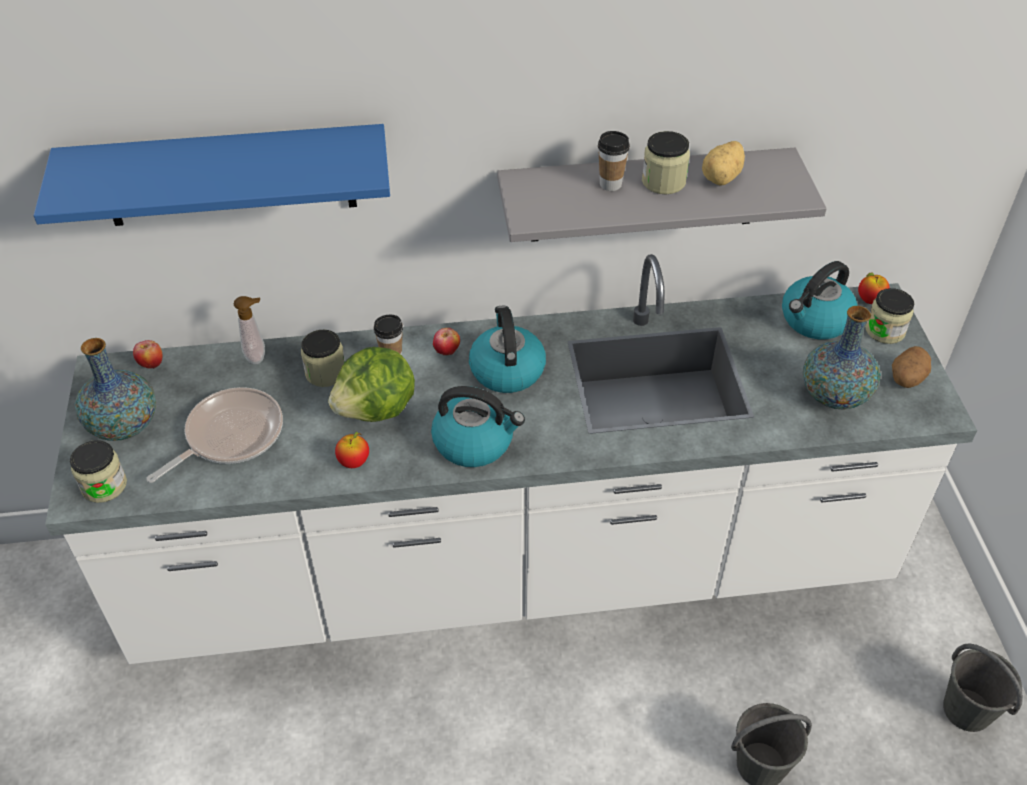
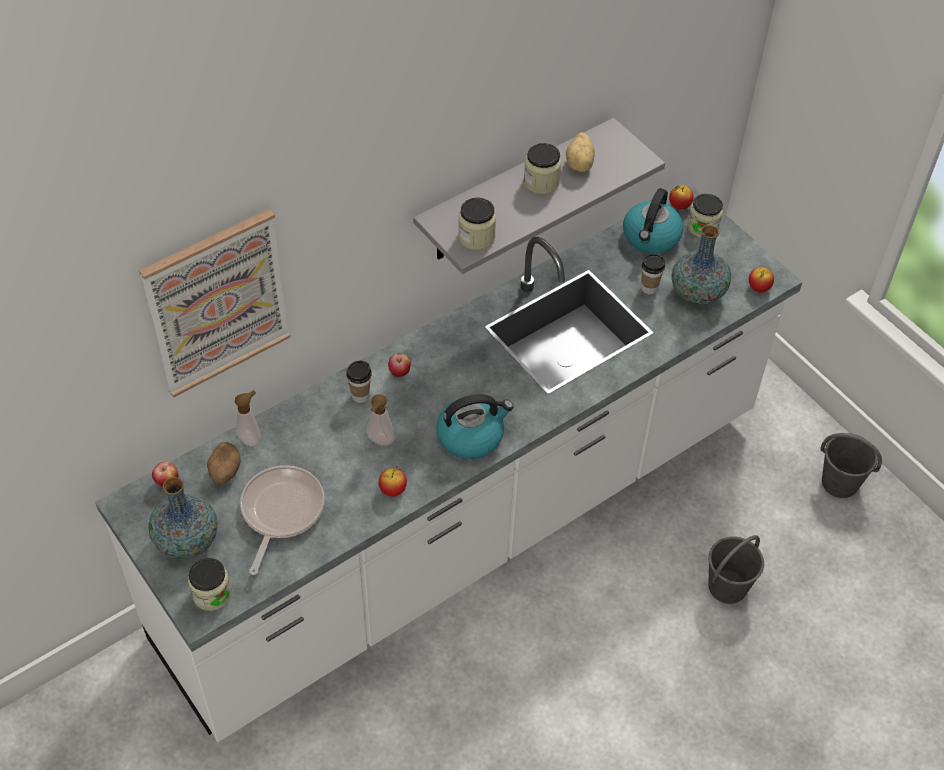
camera: 30 degrees left, 5 degrees up
blue shelf [34,124,390,226] -> picture [139,209,290,398]
jar [301,330,345,387] -> jar moved to [458,197,496,250]
lettuce [328,347,415,422] -> soap dispenser [366,394,396,446]
kettle [469,306,546,393] -> none
cup [598,131,630,191] -> cup moved to [641,254,665,294]
potato [892,346,931,388] -> potato moved to [207,442,241,484]
none -> apple [749,267,774,293]

